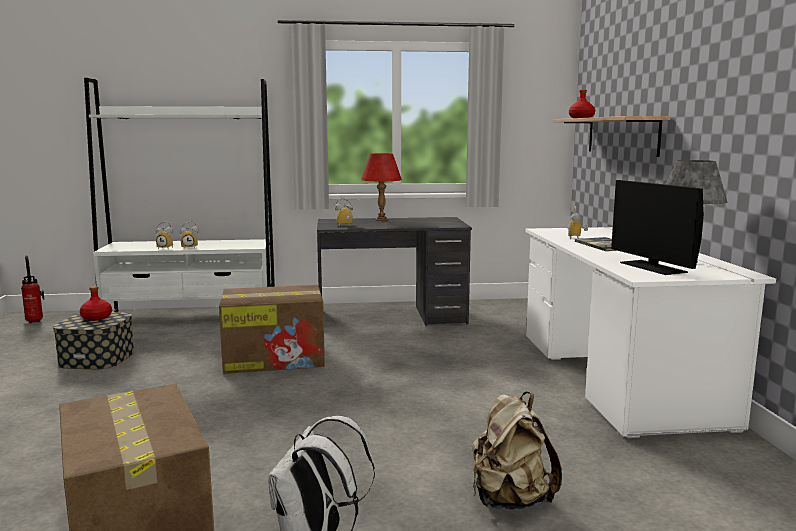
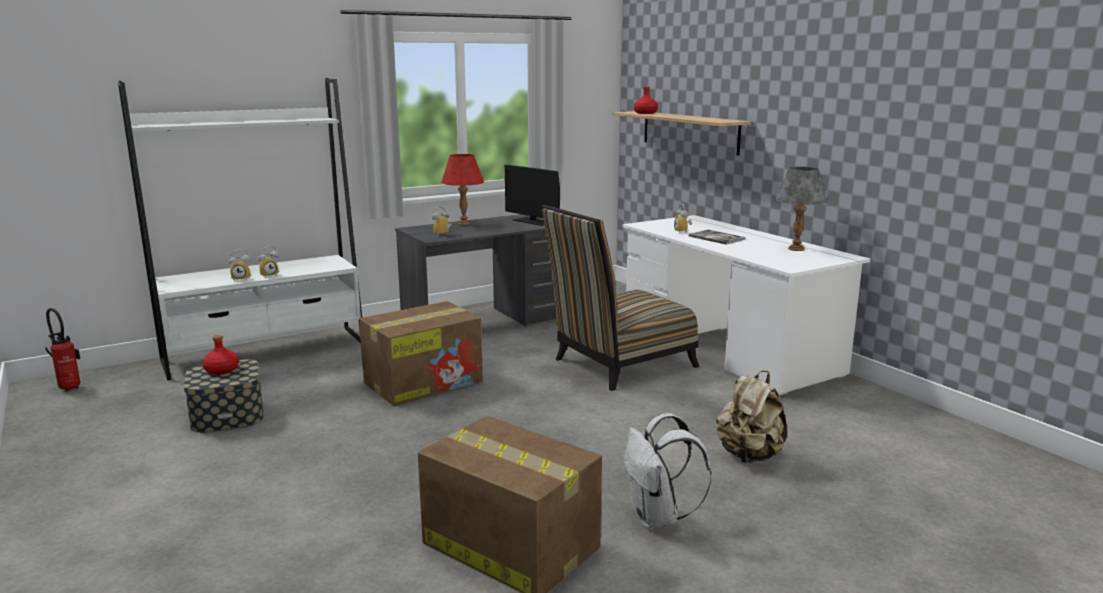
camera: 25 degrees left, 5 degrees up
monitor [611,180,704,275] -> monitor moved to [505,165,560,226]
none -> chair [541,205,699,391]

